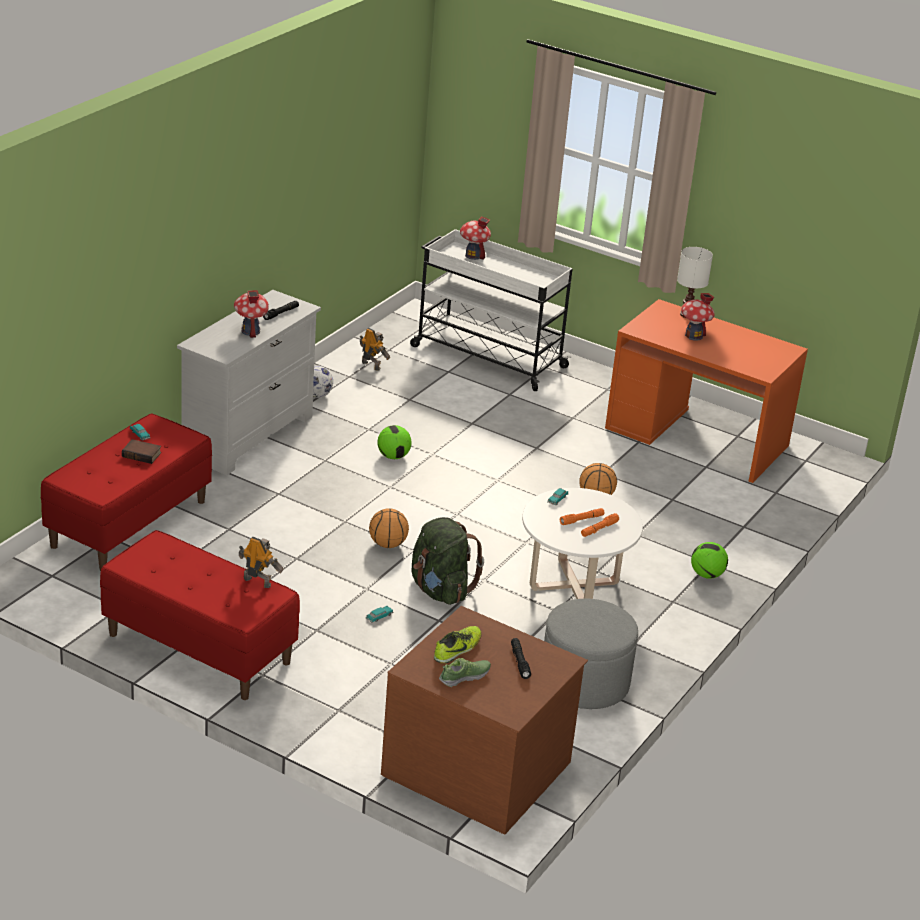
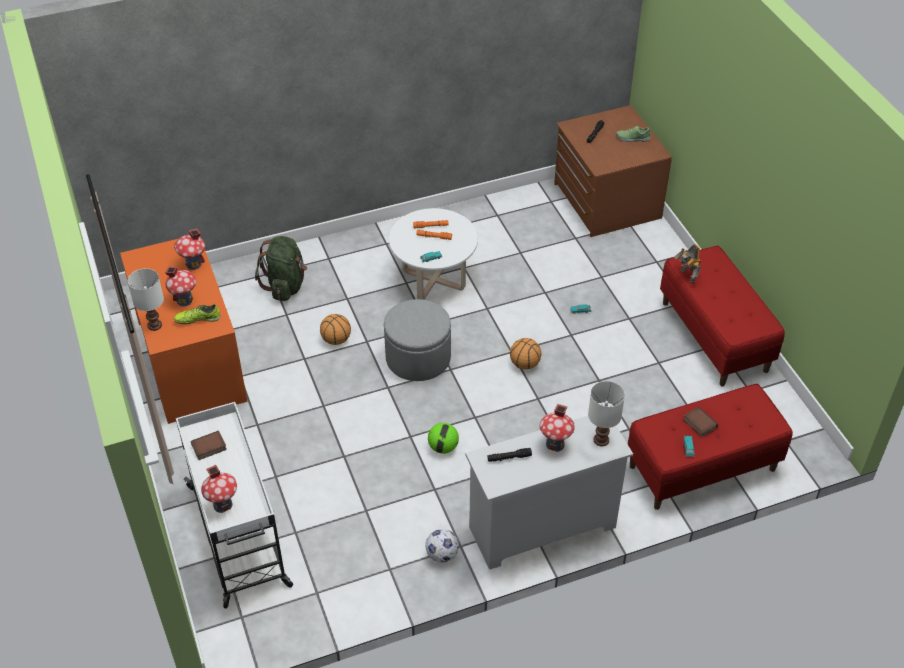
camera: 140 degrees left, 15 degrees up
toy robot [360,328,390,371] -> none
green backpack [412,517,484,605] -> green backpack moved to [255,236,307,301]
shoe [434,626,481,664] -> shoe moved to [174,304,220,324]
grey ottoman [544,599,638,709] -> grey ottoman moved to [384,299,451,381]
football [691,542,728,579] -> none
none -> toy house [174,229,205,270]
none -> book [191,431,227,460]
none -> white table lamp [588,381,625,446]

